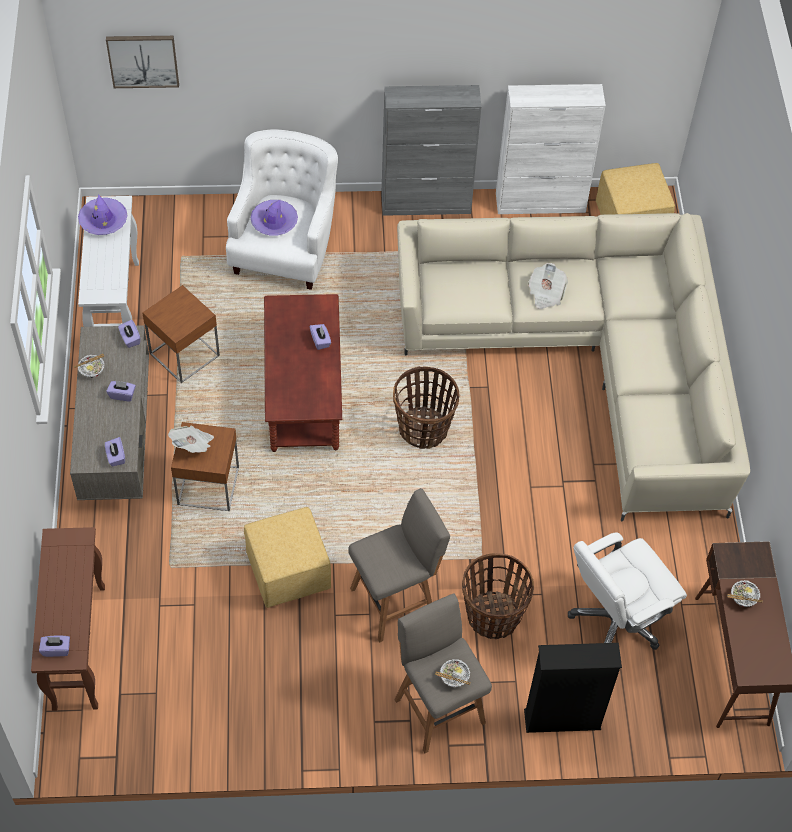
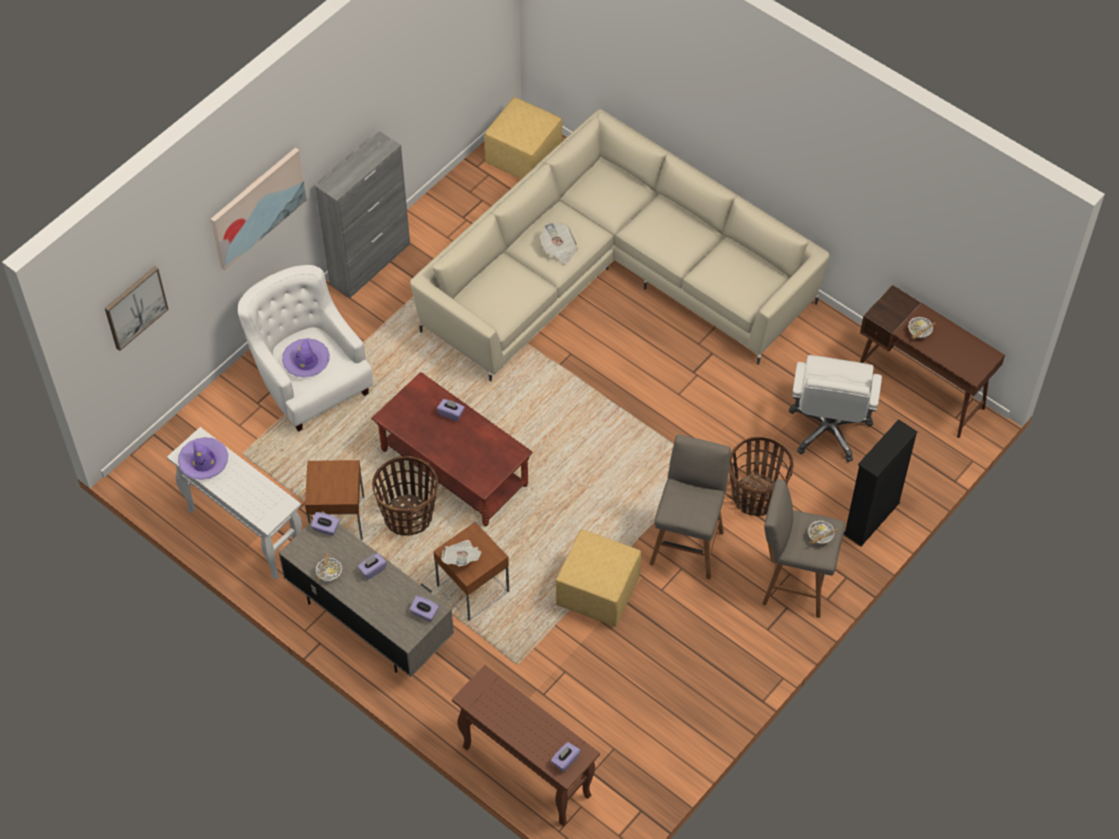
camera: 45 degrees left, 0 degrees up
basket [393,366,460,449] -> basket moved to [372,456,438,536]
white cabinet [496,84,606,214] -> none
none -> picture [211,148,307,271]

